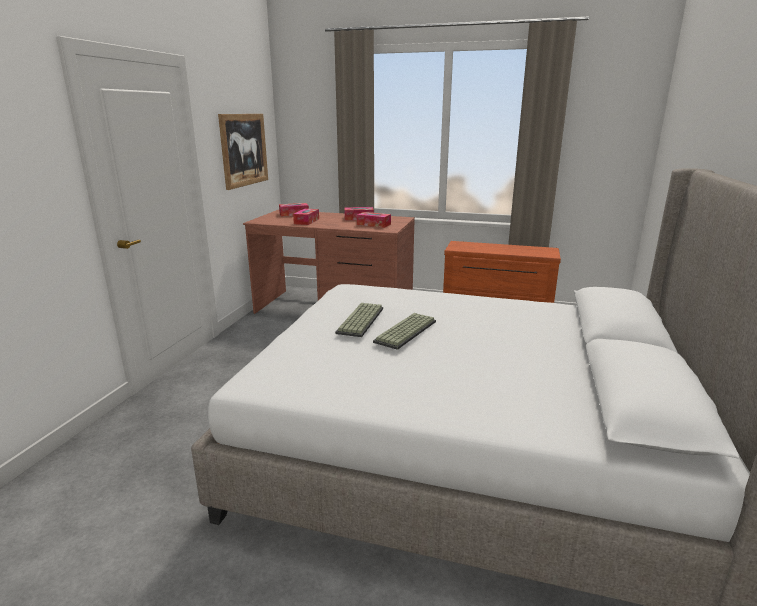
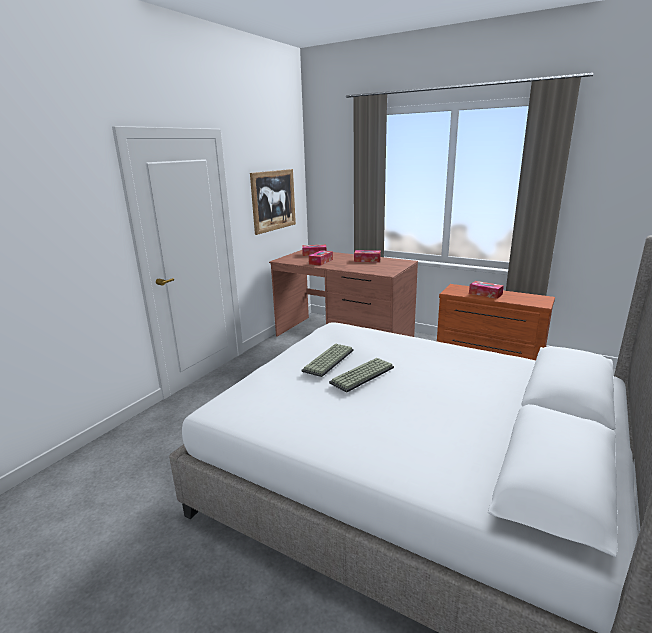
camera: 15 degrees right, 0 degrees up
tissue box [357,212,391,228] -> tissue box moved to [469,281,504,299]

